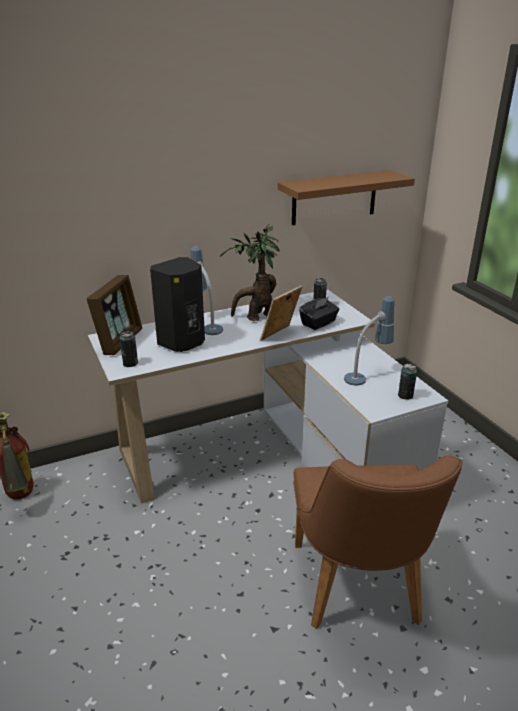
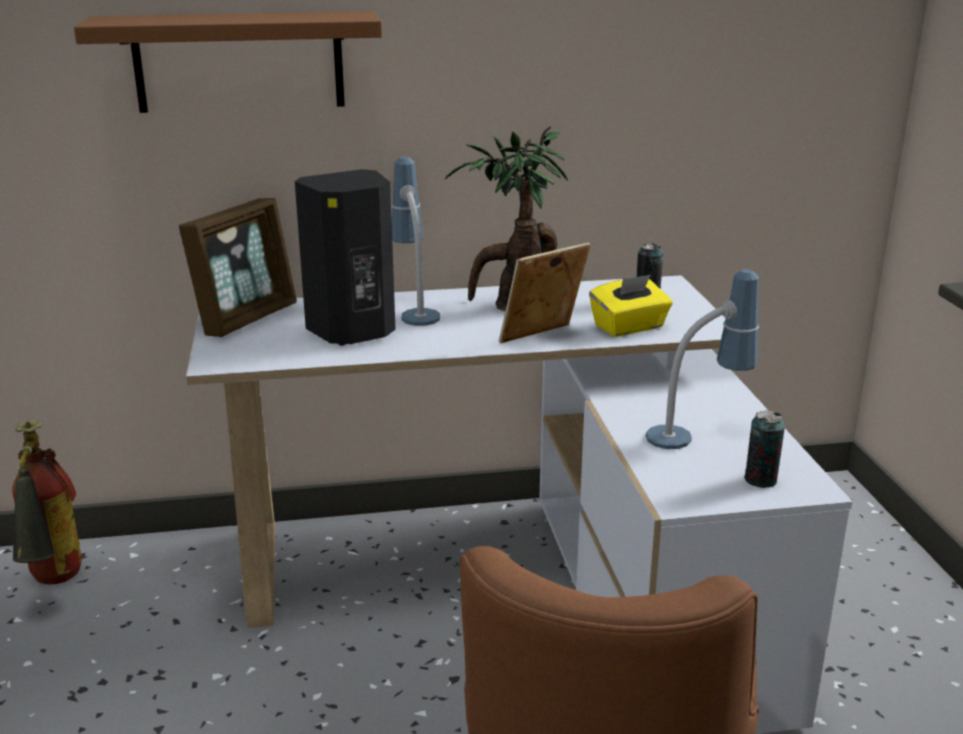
camera: 15 degrees right, 5 degrees down
can [120,331,138,367] -> none
brown shelf [278,170,415,225] -> brown shelf moved to [74,11,382,113]
black tissue box [299,297,339,330] -> yellow tissue box [589,274,673,337]

